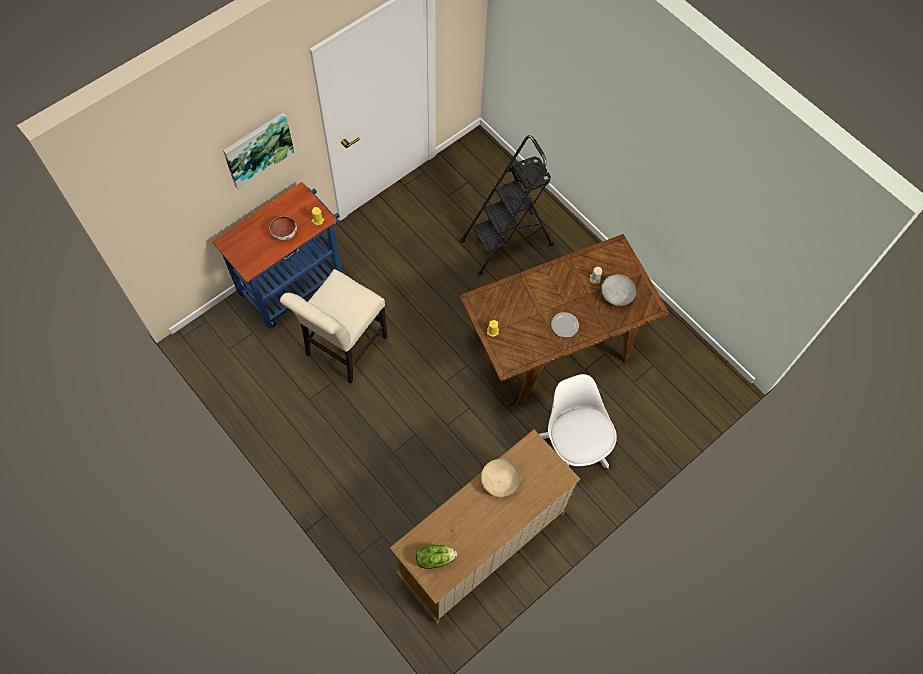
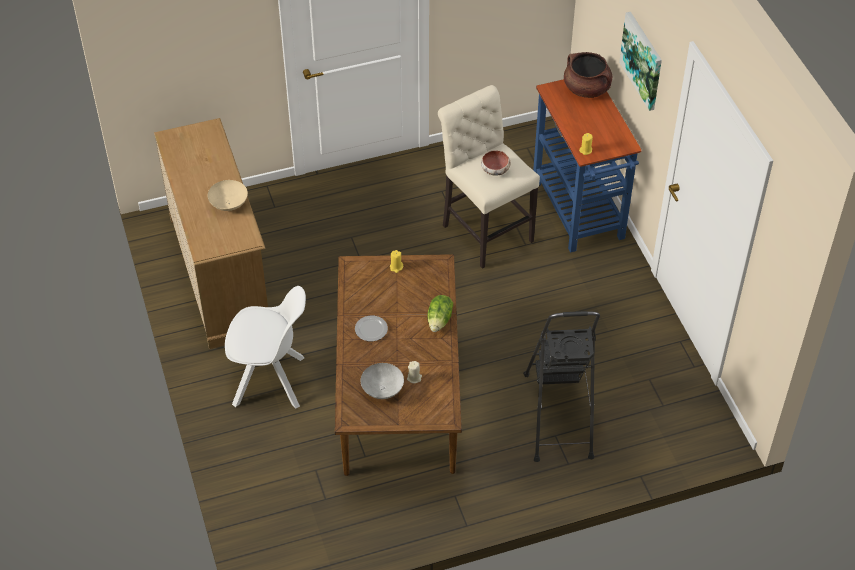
camera: 115 degrees right, 15 degrees down
bowl [269,216,297,241] -> bowl moved to [481,150,510,176]
lettuce [416,544,457,569] -> lettuce moved to [427,295,453,332]
none -> brown cooking pot [564,52,612,98]

